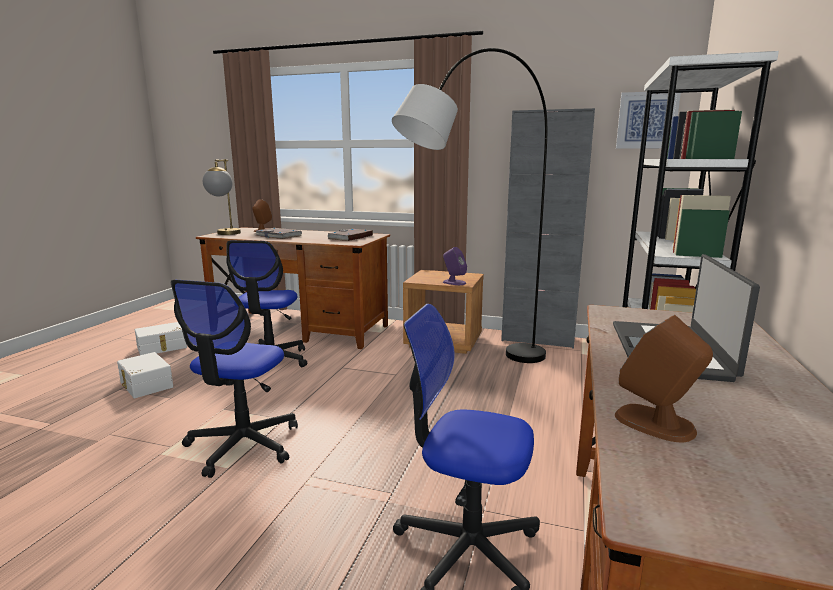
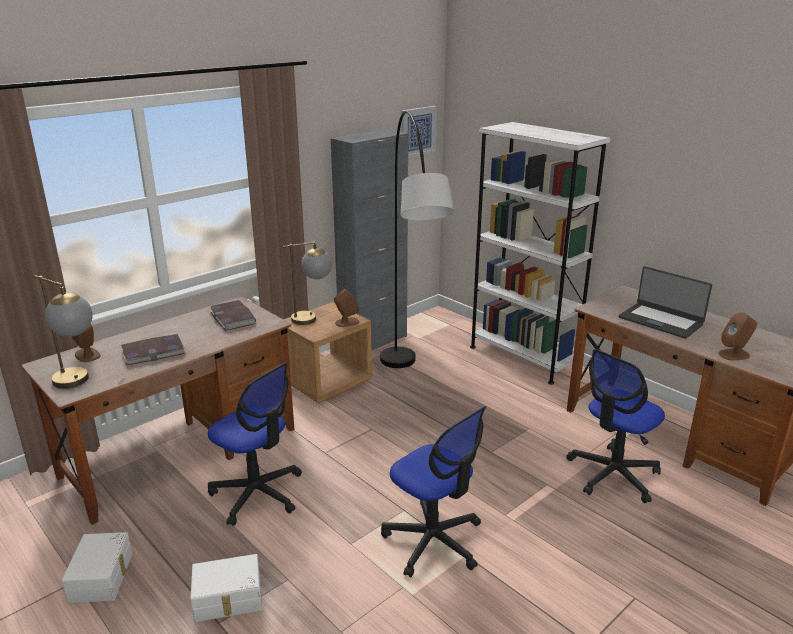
camera: 60 degrees left, 10 degrees up
purple speaker [443,247,467,285] -> brown speaker [334,289,359,327]
none -> table lamp [283,241,332,325]

